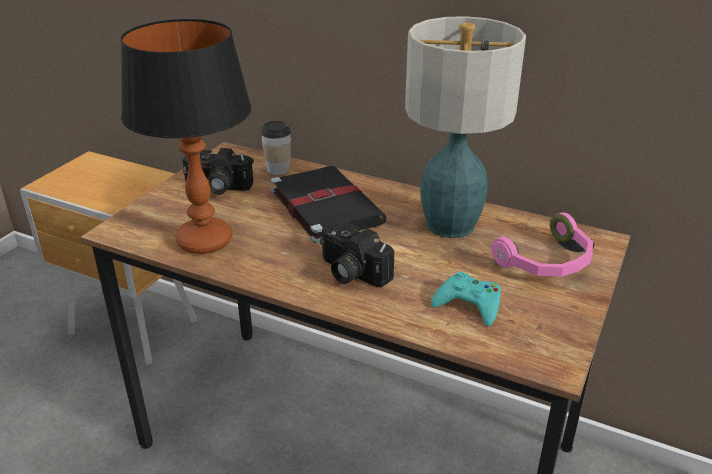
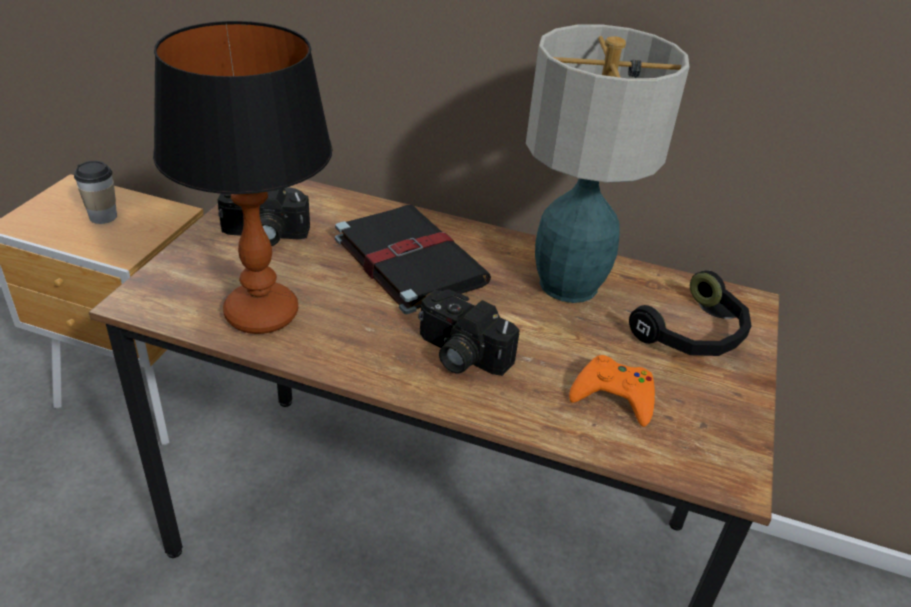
camera: 10 degrees left, 5 degrees up
cup [260,121,291,175] -> cup moved to [74,161,117,224]
turquoise game controller [431,272,501,326] -> orange game controller [569,355,655,427]
pink headphones [491,212,593,277] -> black headphones [629,270,751,356]

